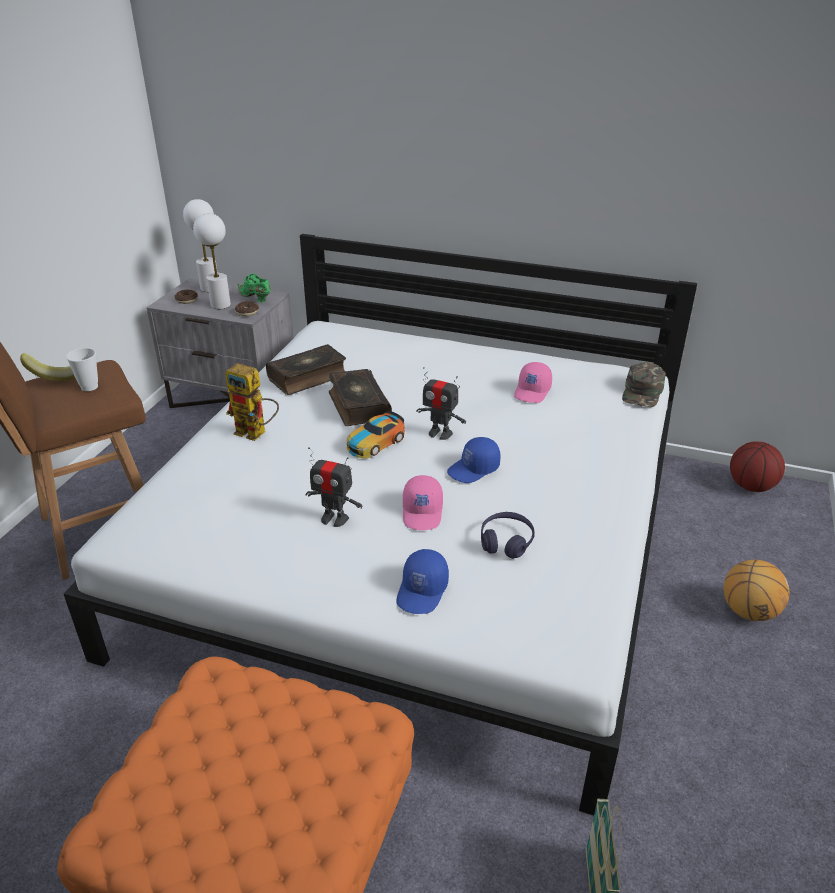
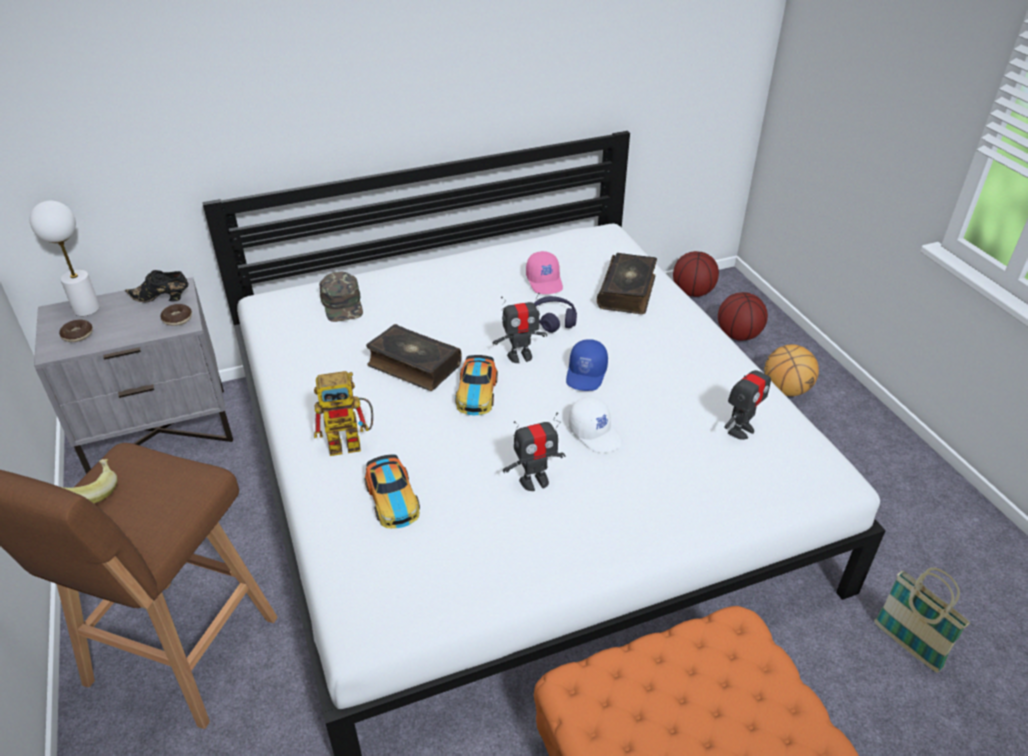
camera: 40 degrees left, 5 degrees up
cup [66,348,98,391] -> none
white table lamp [193,213,231,309] -> none
green shoe [238,273,271,302] -> black shoe [125,270,188,302]
book [266,344,346,395] -> book moved to [597,253,657,314]
blue cap [397,549,449,614] -> none
pink cap [403,475,443,530] -> white cap [568,397,623,453]
purple headphones [481,512,535,559] -> purple headphones moved to [534,296,577,333]
green cap [622,362,666,407] -> green cap moved to [319,272,363,322]
none -> toy car [364,454,420,528]
none -> basketball [718,292,768,341]
none -> toy robot [725,358,771,440]

